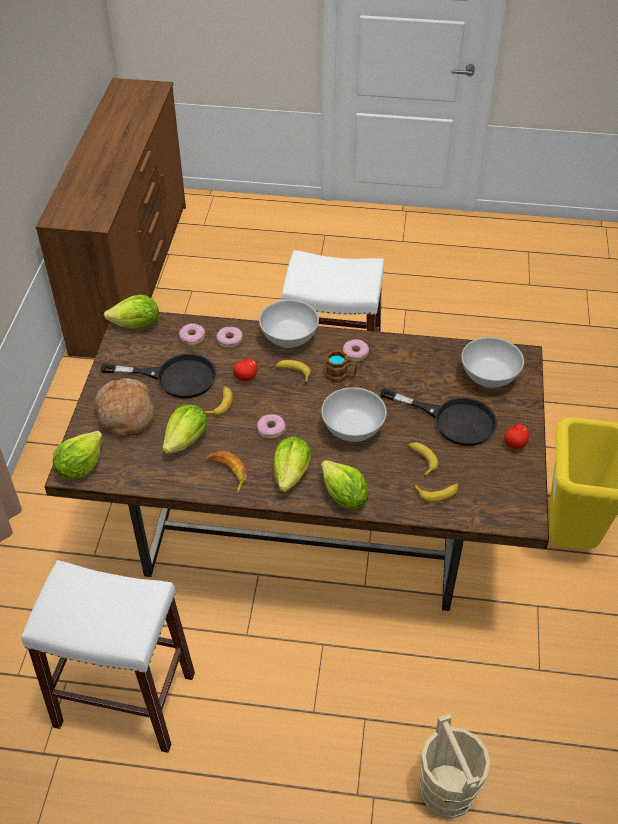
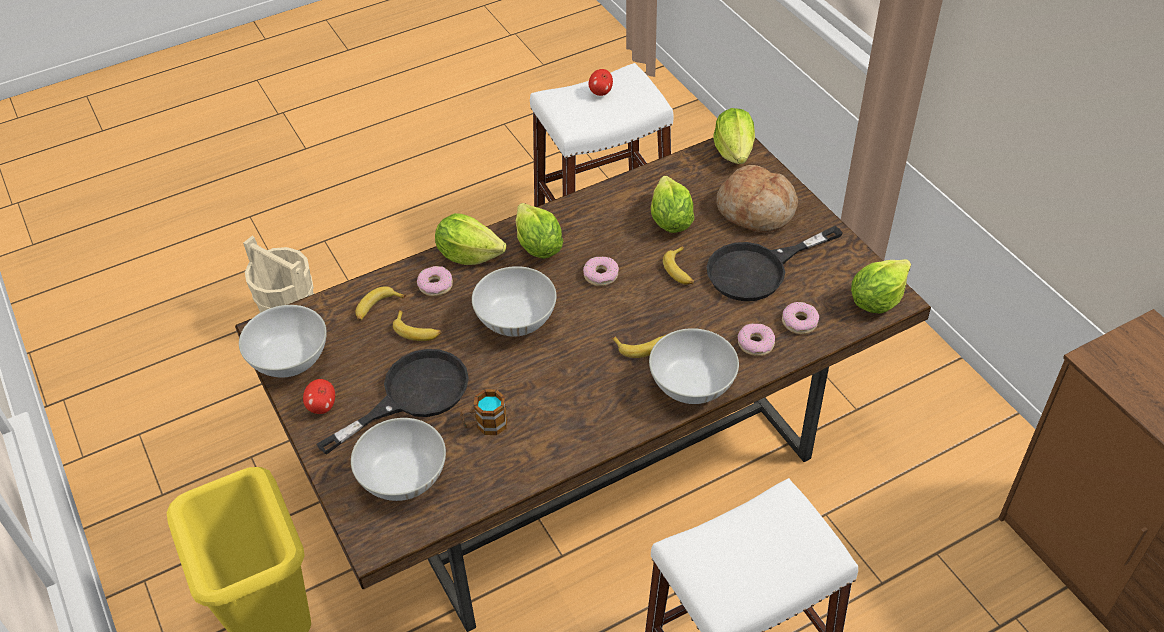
camera: 145 degrees right, 0 degrees up
banana [206,451,246,493] -> none
apple [233,357,257,381] -> apple moved to [589,69,613,96]
mug [326,350,357,383] -> mug moved to [460,389,507,435]
donut [343,339,369,361] -> donut moved to [417,266,453,296]
black frying pan [380,388,497,446] -> black frying pan turned 150 degrees clockwise [317,349,469,455]
none -> white bowl [239,305,327,378]

